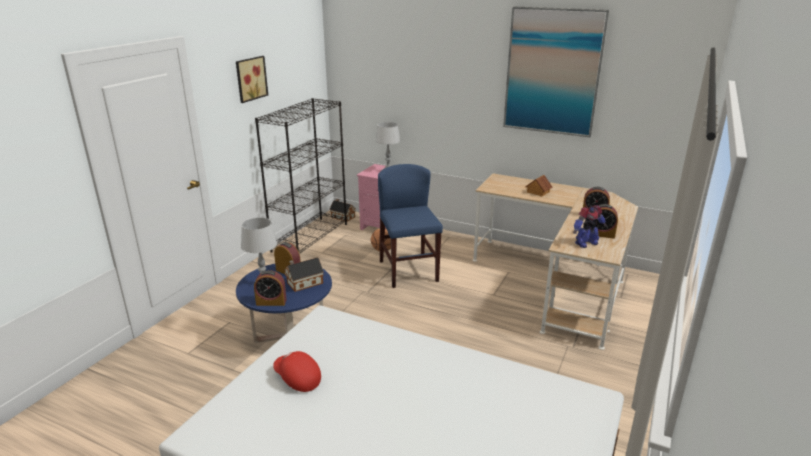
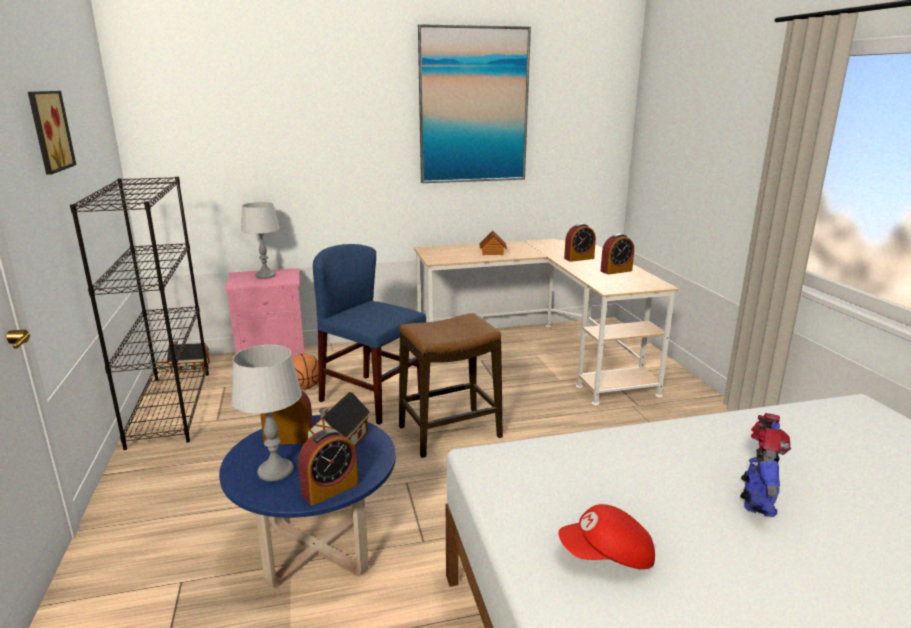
camera: 40 degrees left, 5 degrees down
toy robot [573,205,607,248] -> toy robot moved to [741,413,792,517]
none -> stool [399,313,503,458]

